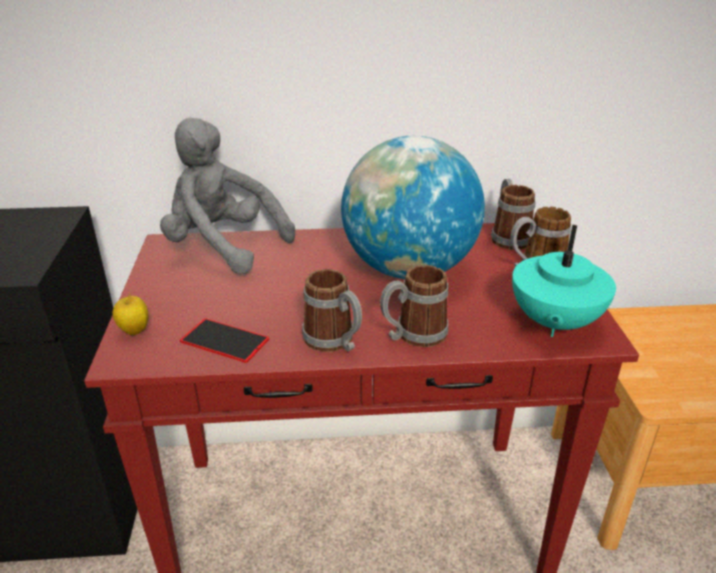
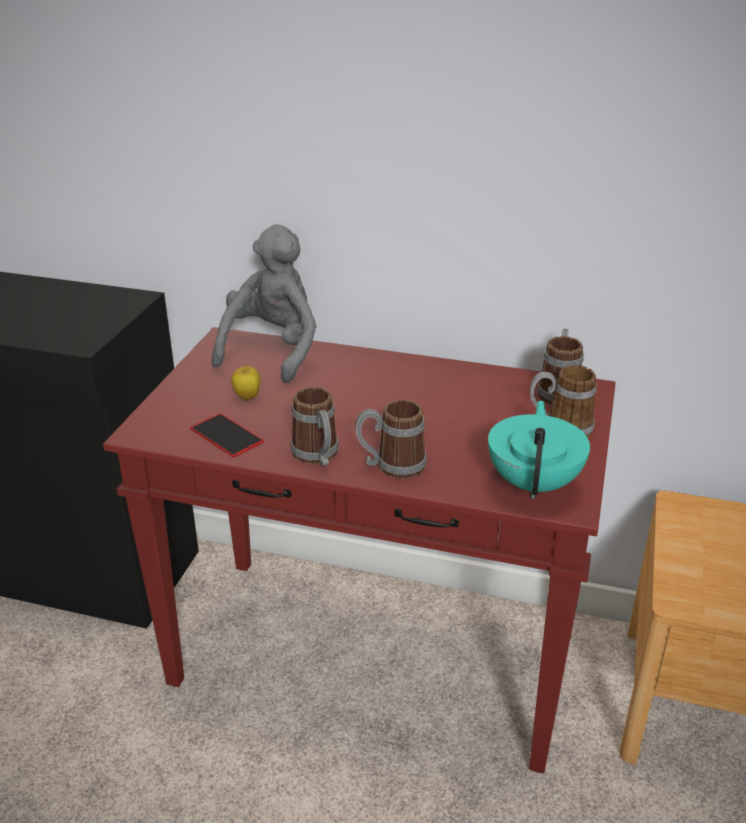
camera: 20 degrees right, 0 degrees up
apple [112,293,149,335] -> apple moved to [231,364,260,400]
grey plush toy [160,118,295,274] -> grey plush toy turned 60 degrees clockwise [212,224,316,383]
globe [341,136,485,279] -> none
turquoise teapot [512,225,616,337] -> turquoise teapot turned 150 degrees clockwise [488,401,590,498]

